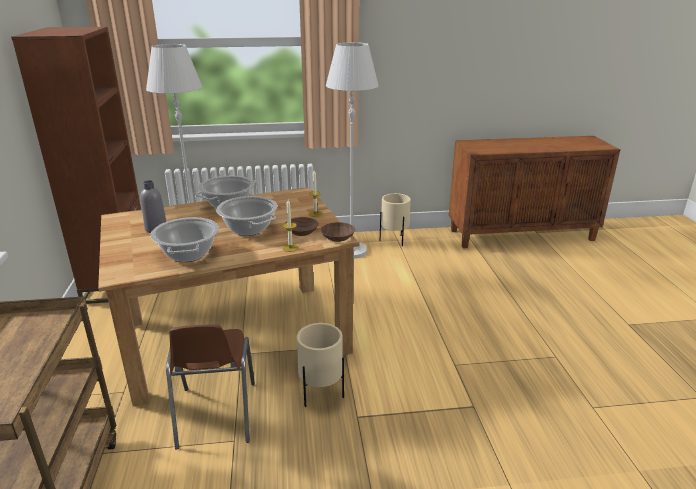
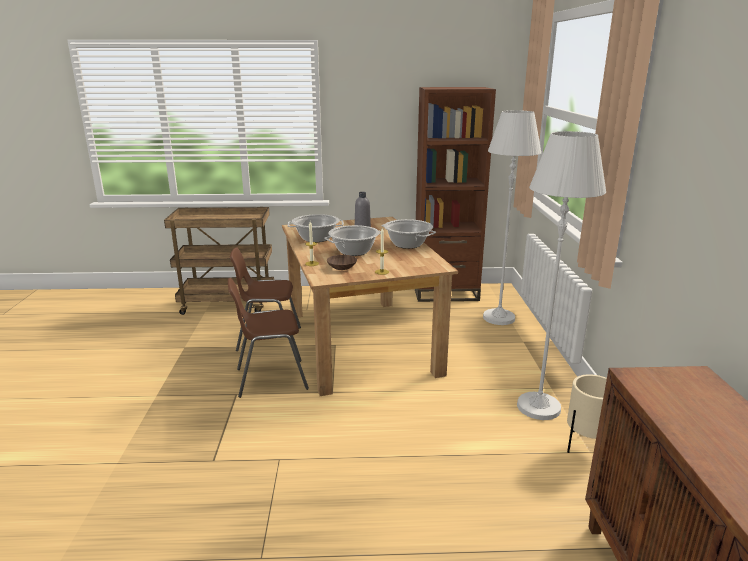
camera: 95 degrees right, 5 degrees down
beige planter [297,323,344,407] -> brown chair [228,278,309,398]
brown bowl [321,222,355,242] -> none

